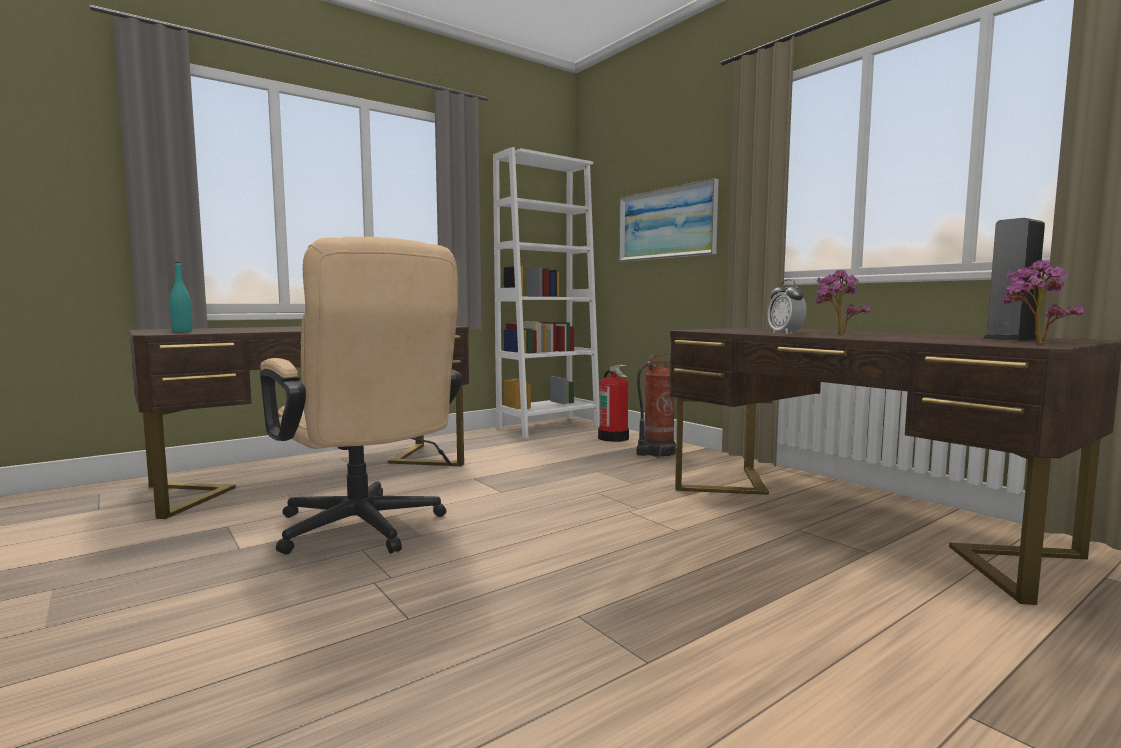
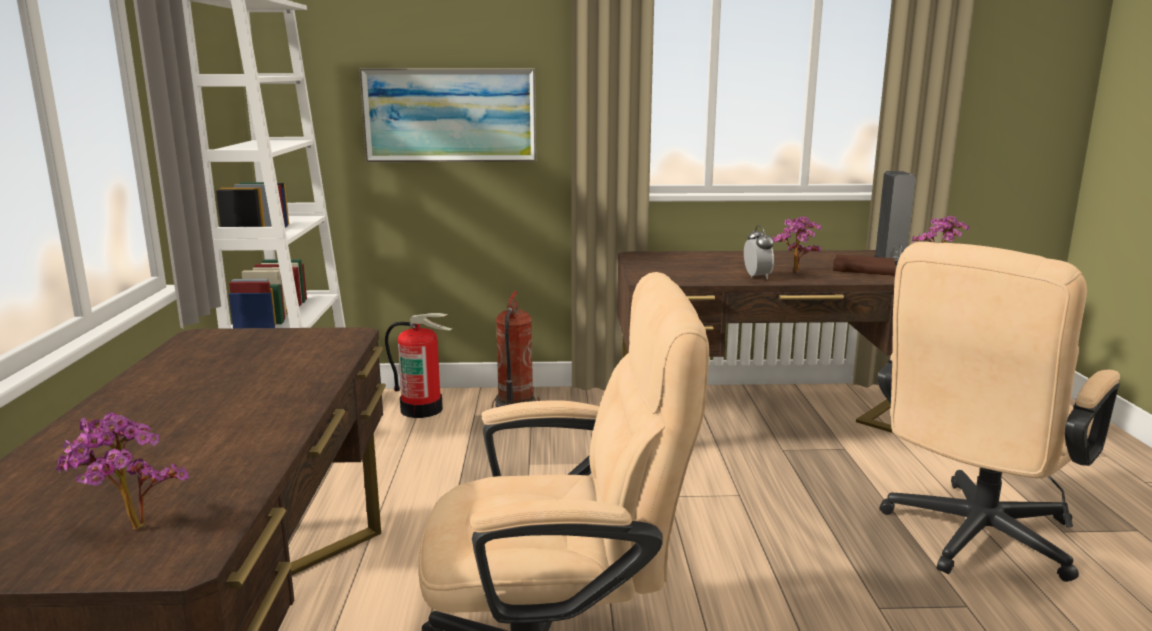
camera: 55 degrees left, 10 degrees up
turquoise bottle [170,262,193,332] -> potted plant [55,412,190,530]
alarm clock [768,279,807,334] -> alarm clock turned 120 degrees counterclockwise [744,225,774,280]
none -> brown book [833,254,895,276]
none -> beige office chair [877,242,1120,582]

